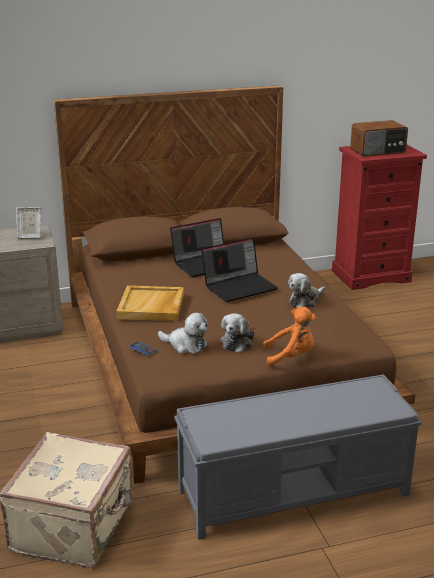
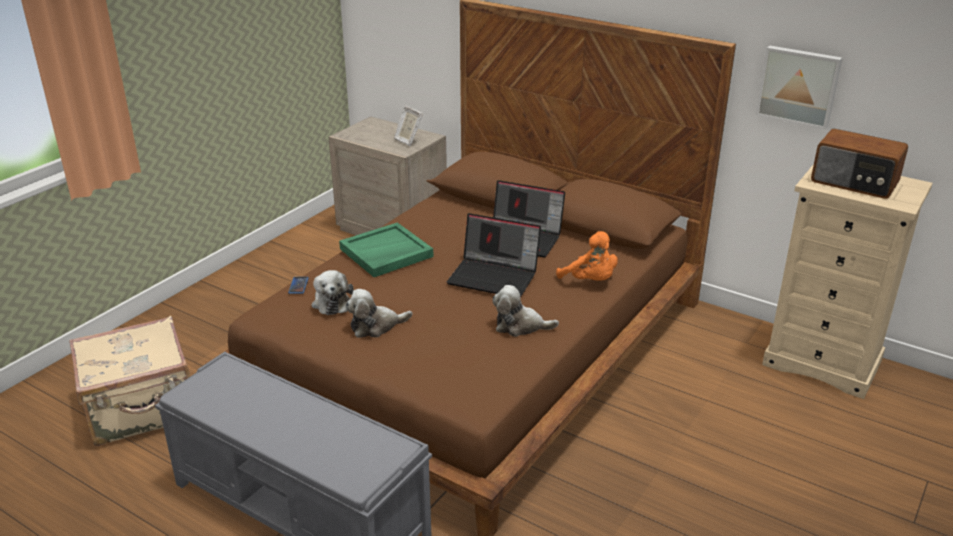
camera: 50 degrees right, 5 degrees up
beige tray [116,285,184,321] -> green tray [339,222,434,277]
orange plush toy [263,307,316,367] -> orange plush toy moved to [556,231,618,281]
red dresser [332,145,427,290] -> beige dresser [762,164,933,399]
none -> picture [756,46,842,130]

